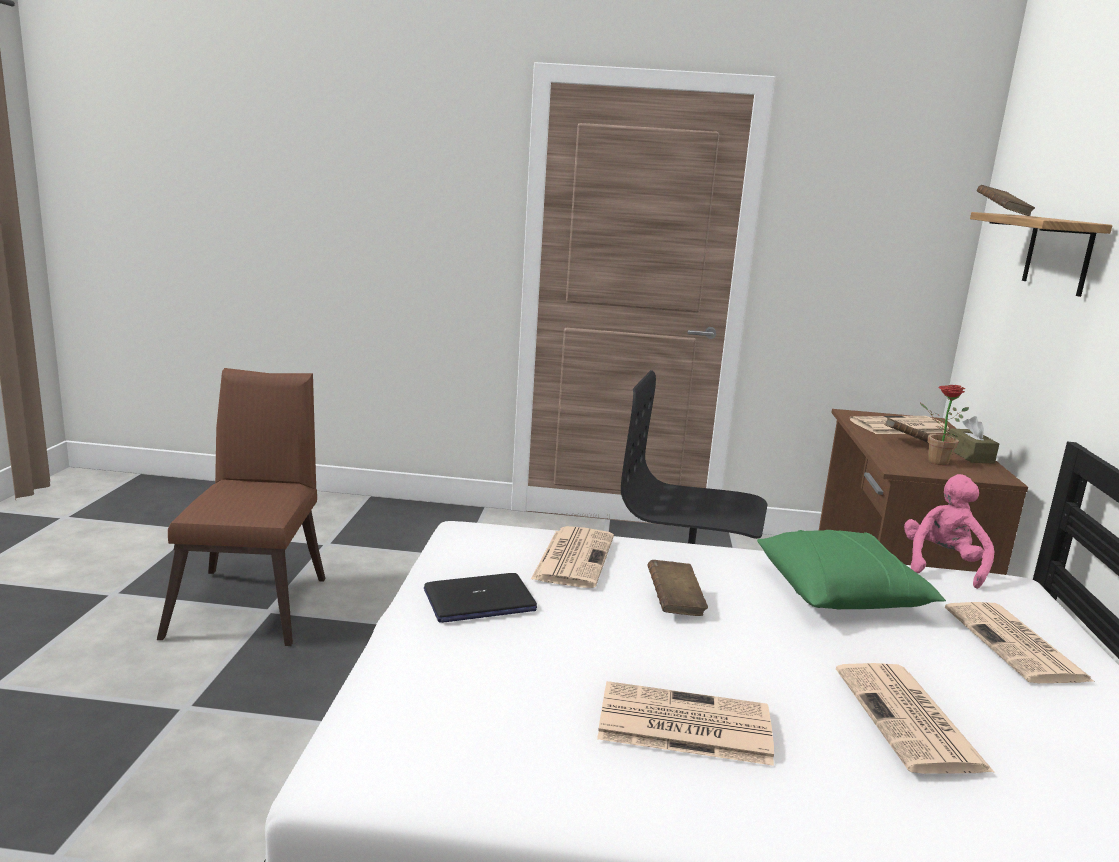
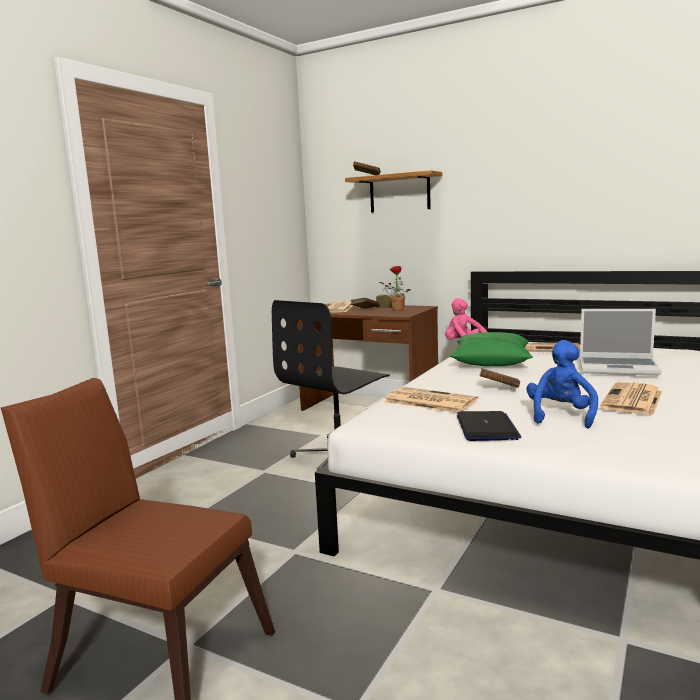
camera: 65 degrees left, 5 degrees down
newspaper [836,663,995,774] -> laptop [580,309,662,376]
none -> blue plush toy [527,340,598,429]

